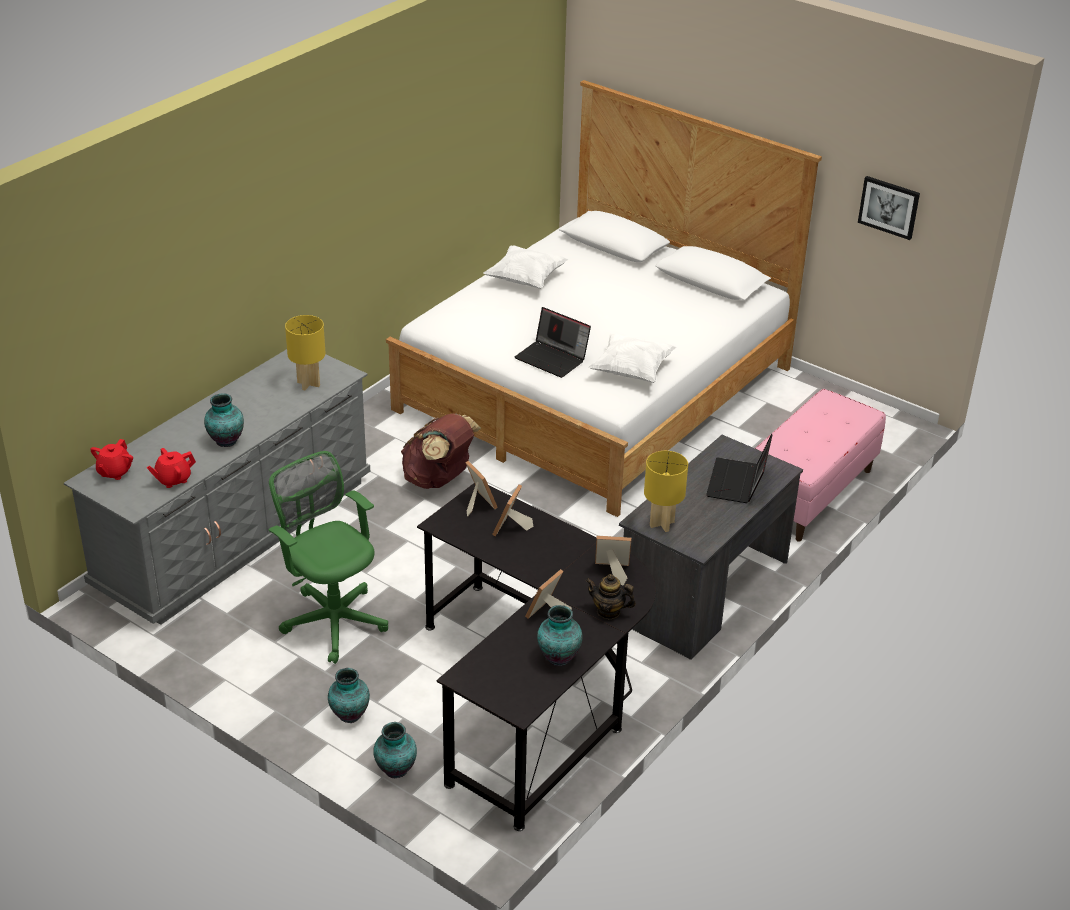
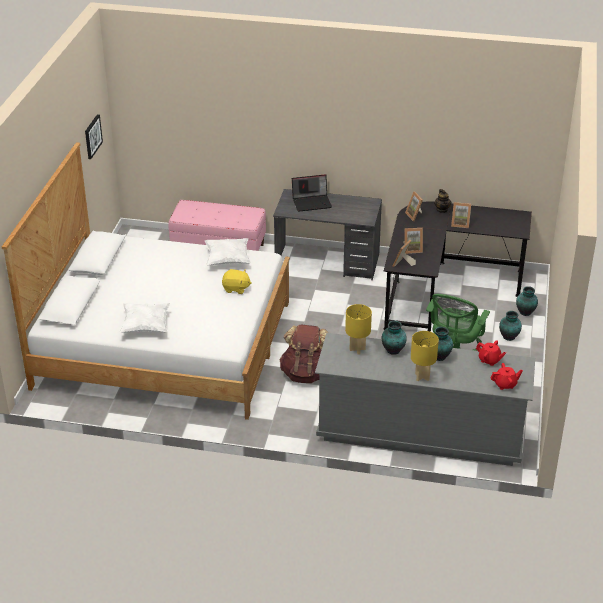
camera: 115 degrees left, 0 degrees up
laptop [515,307,591,378] -> yellow plush toy [222,269,252,294]
vase [537,605,583,666] -> vase moved to [382,321,407,355]
yellow table lamp [644,451,688,532] -> yellow table lamp moved to [411,331,439,381]

